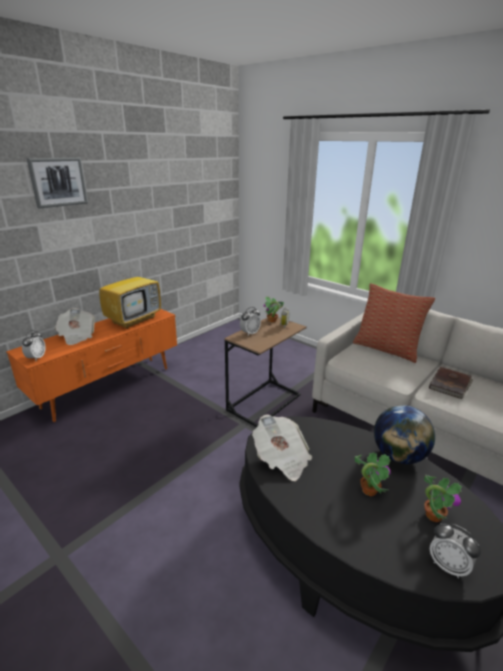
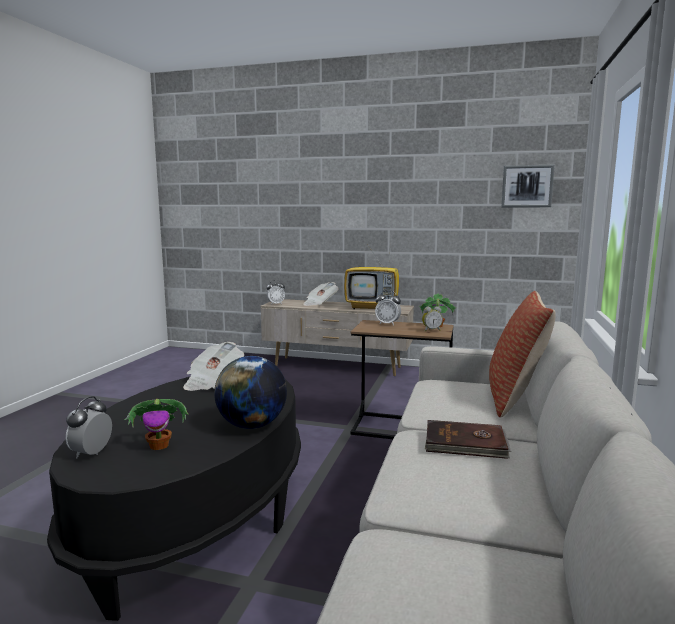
camera: 65 degrees right, 15 degrees down
orange tv stand [6,309,177,422] -> beige tv stand [261,299,414,376]
picture [27,157,88,208] -> picture moved to [501,165,555,207]
potted plant [355,452,391,496] -> none

